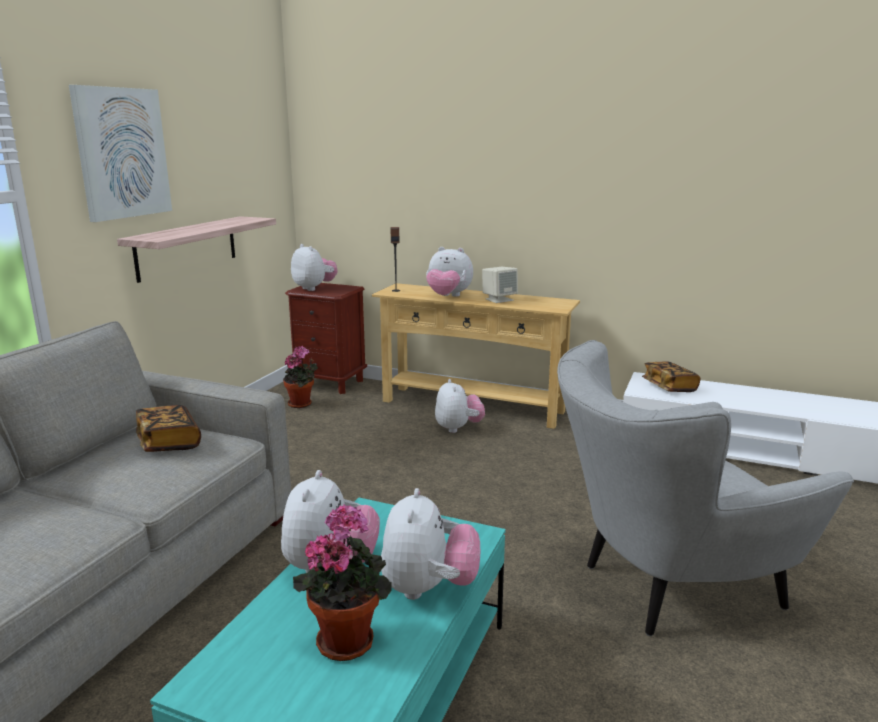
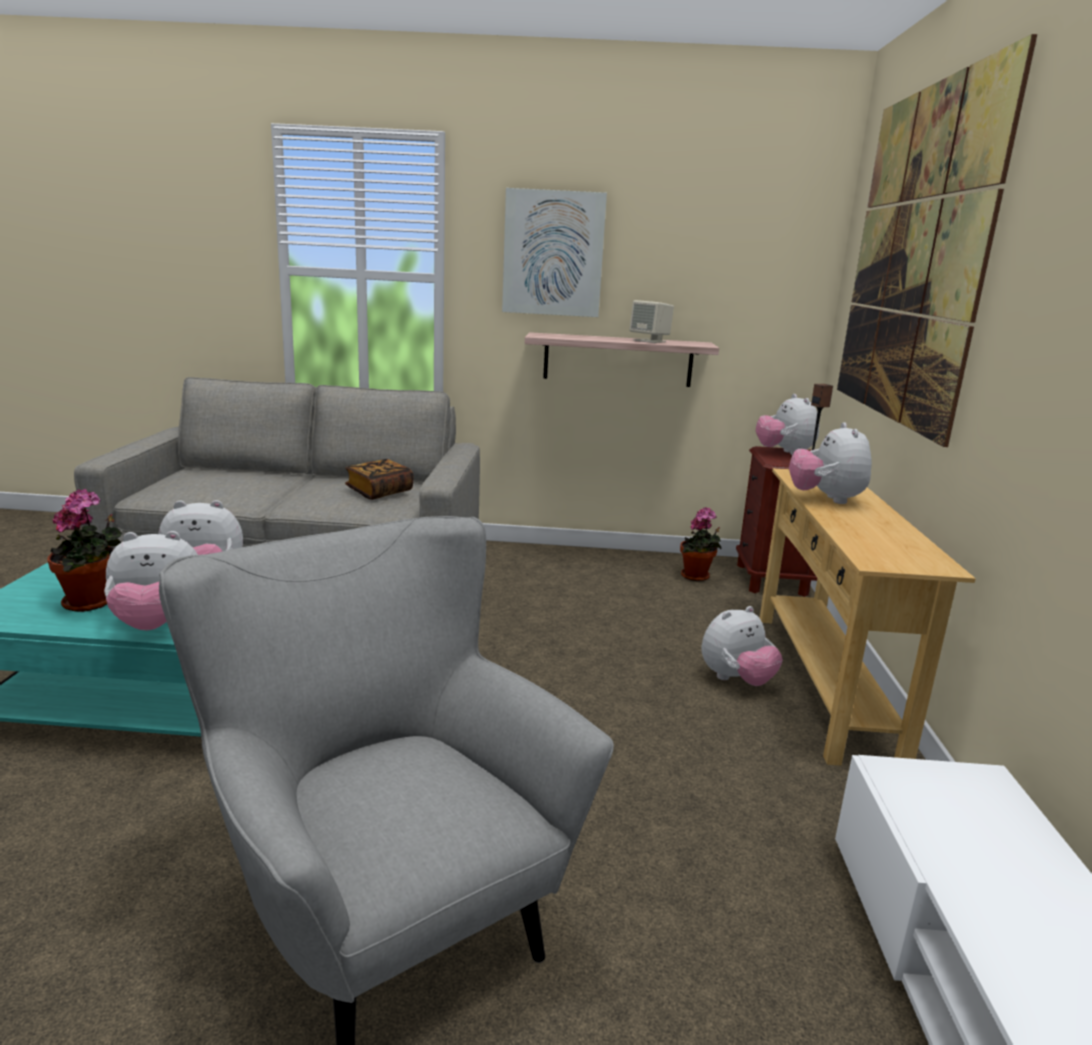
camera: 70 degrees right, 0 degrees up
plush toy [291,244,337,291] -> plush toy turned 135 degrees clockwise [756,394,819,455]
beige speaker [482,267,518,303] -> beige speaker moved to [629,300,674,343]
book [642,361,700,392] -> none
none -> picture [837,34,1037,447]

